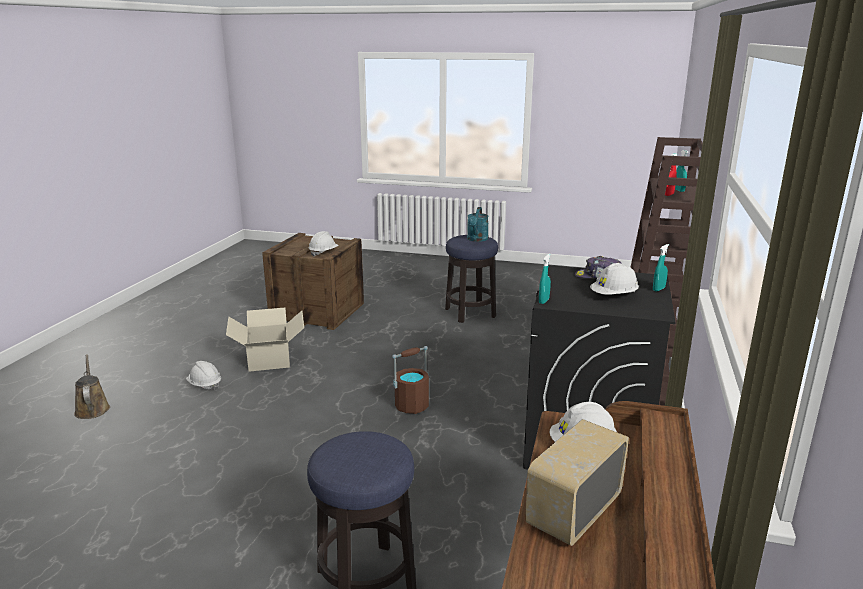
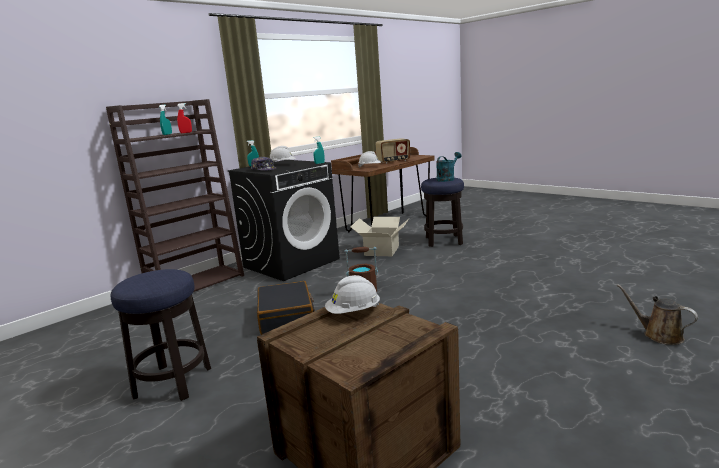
camera: 150 degrees left, 5 degrees down
brown watering can [74,354,110,419] -> brown watering can turned 135 degrees clockwise [616,284,698,345]
white hard hat [186,361,221,390] -> none
cardboard box [226,308,304,372] -> cardboard box moved to [351,217,409,256]
turquoise watering can [467,207,489,242] -> turquoise watering can moved to [436,152,461,182]
none -> black suitcase [257,281,315,335]

